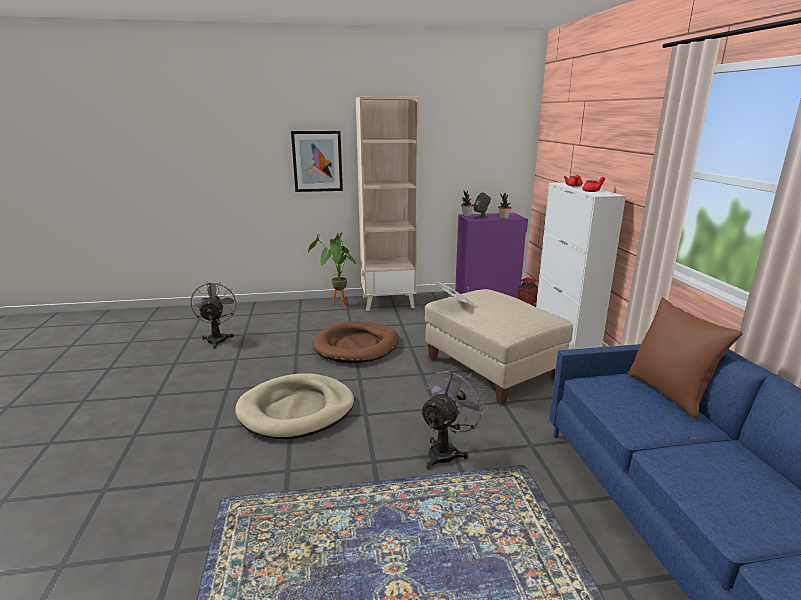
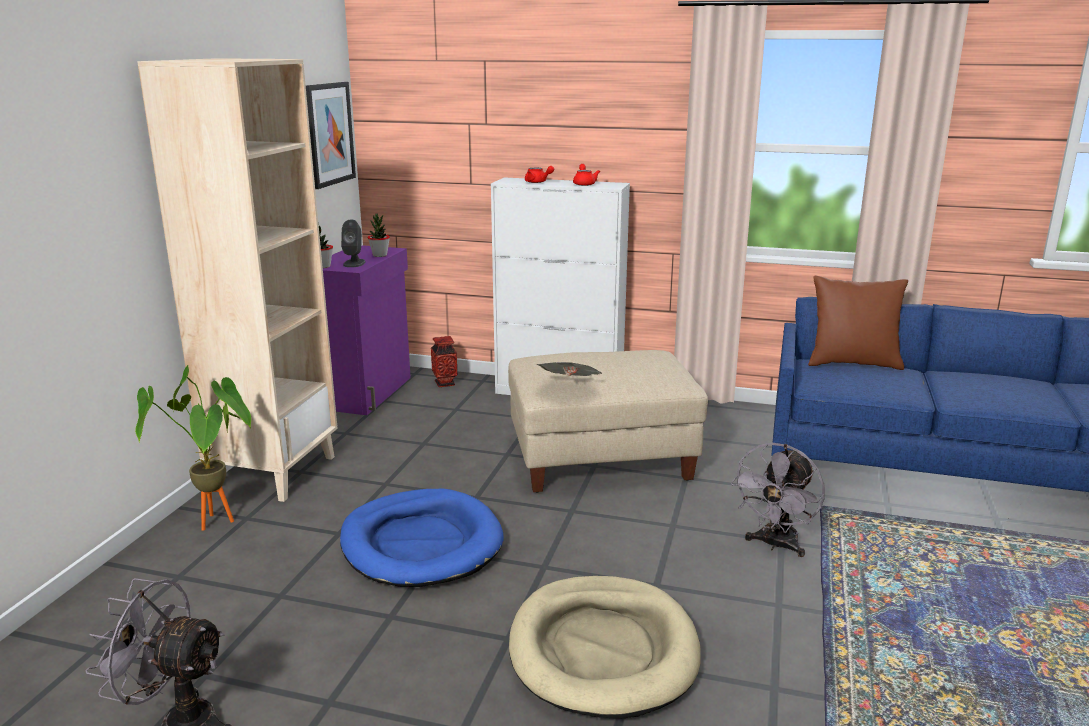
camera: 65 degrees left, 0 degrees up
picture [291,131,343,192] -> picture moved to [306,82,356,189]
brown dog bed [312,321,398,363] -> blue dog bed [340,489,504,587]
grey fan [420,367,488,470] -> grey fan turned 120 degrees counterclockwise [731,443,825,557]

